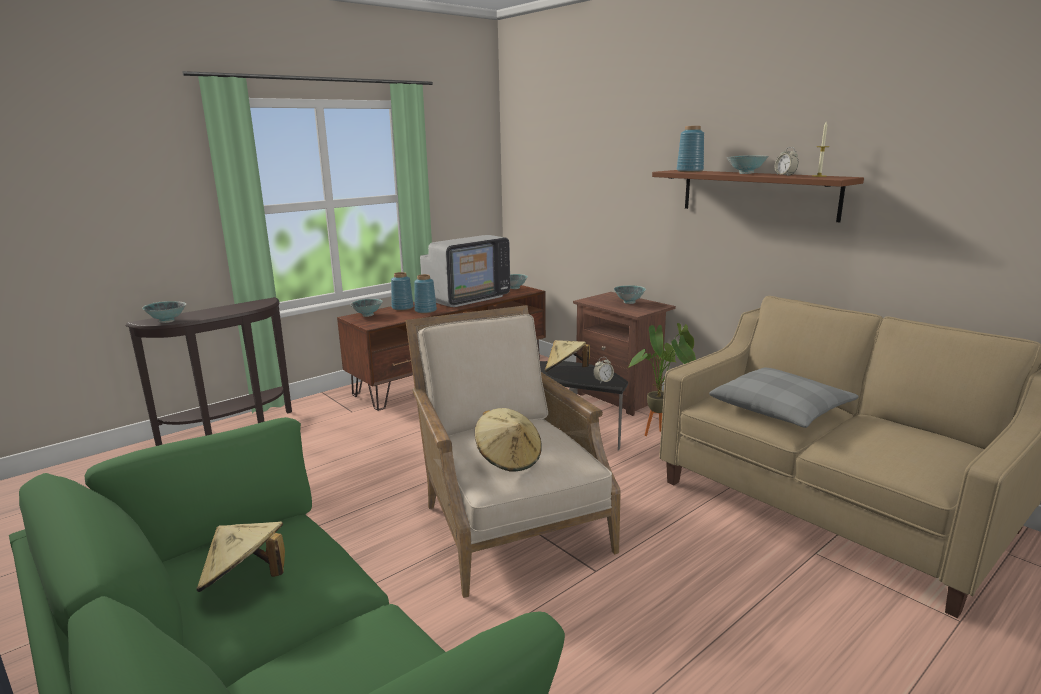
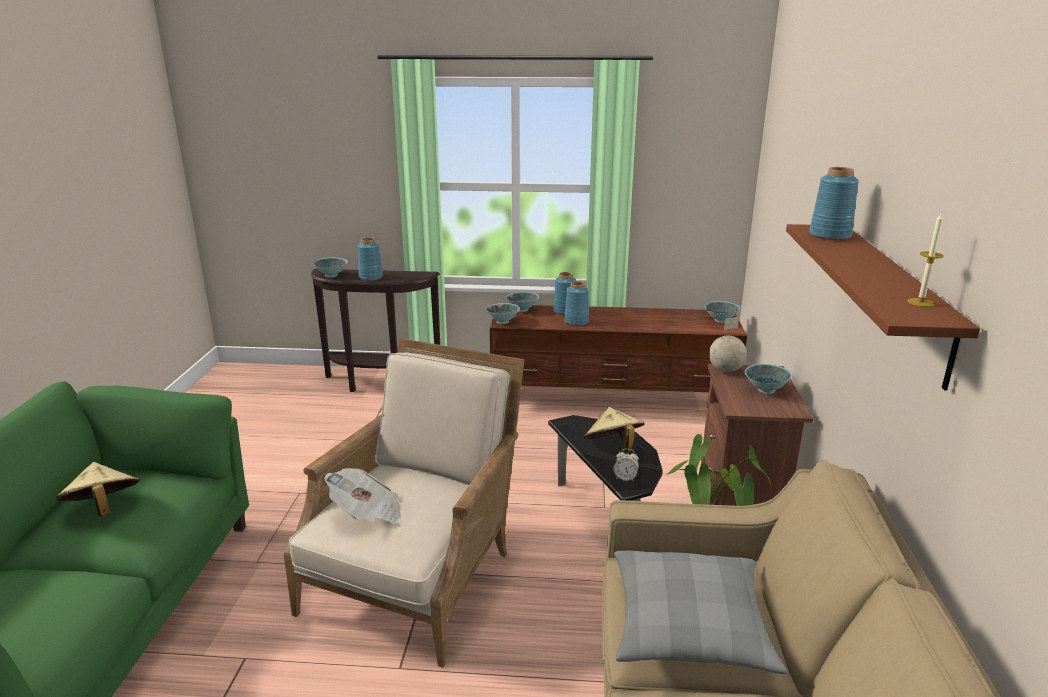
camera: 45 degrees right, 5 degrees up
television [420,235,510,307] -> none
beige hat [475,408,542,471] -> newspaper [325,468,402,523]
bowl [727,155,769,174] -> bowl moved to [485,303,520,324]
alarm clock [775,147,798,176] -> none
none -> blue vase [358,237,383,281]
none -> globe [709,317,747,372]

